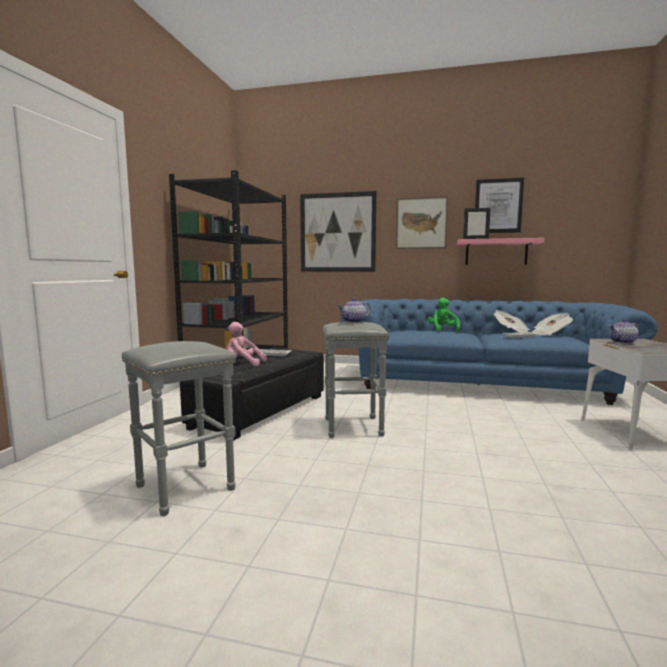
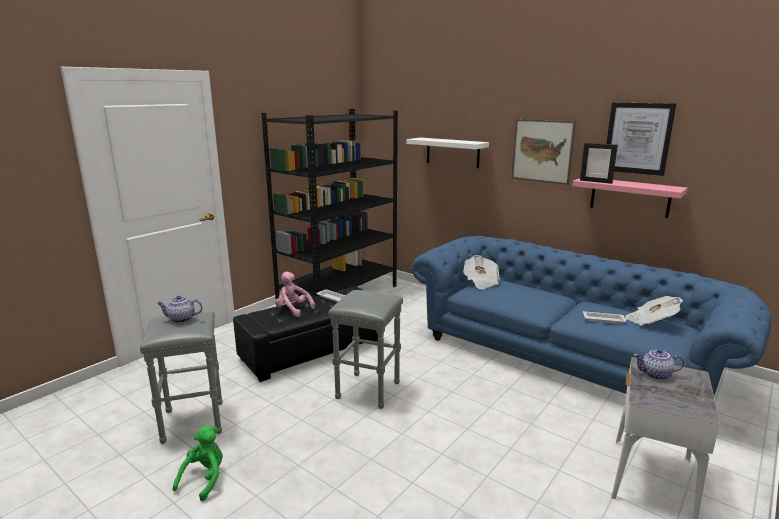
camera: 25 degrees right, 10 degrees up
picture [300,191,377,272] -> white shelf [406,137,489,168]
teapot [337,298,371,323] -> teapot moved to [157,296,203,323]
green plush toy [428,298,460,332] -> green plush toy moved to [173,426,223,501]
newspaper [494,310,530,332] -> newspaper moved to [463,255,499,289]

